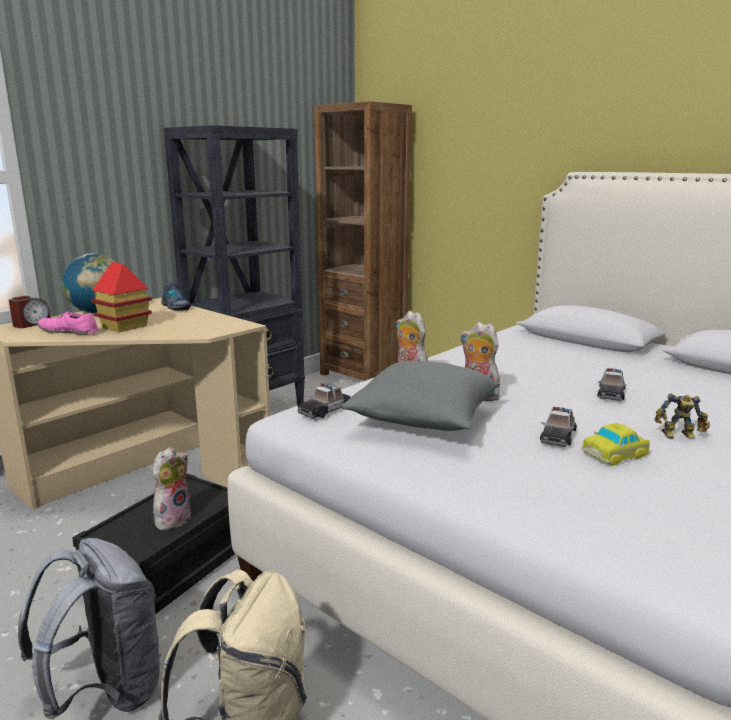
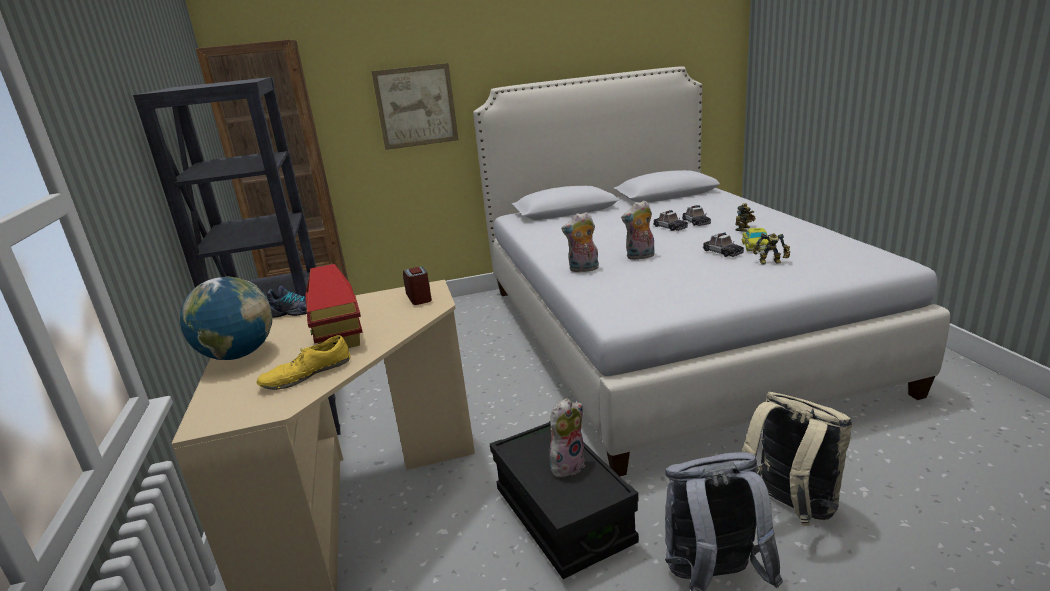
camera: 55 degrees left, 5 degrees up
alarm clock [9,296,50,328] -> alarm clock moved to [403,266,432,305]
pink shoe [38,311,98,335] -> yellow shoe [256,335,350,390]
plush toy [153,447,191,532] -> plush toy turned 75 degrees clockwise [549,398,585,480]
toy car [297,383,351,419] -> toy car moved to [682,205,711,226]
grey pillow [342,361,500,431] -> none
none -> picture [371,63,458,150]
none -> toy robot [753,233,790,264]

